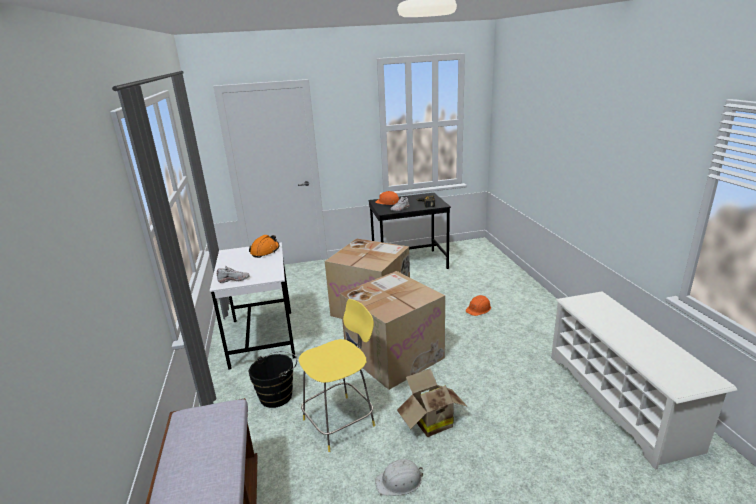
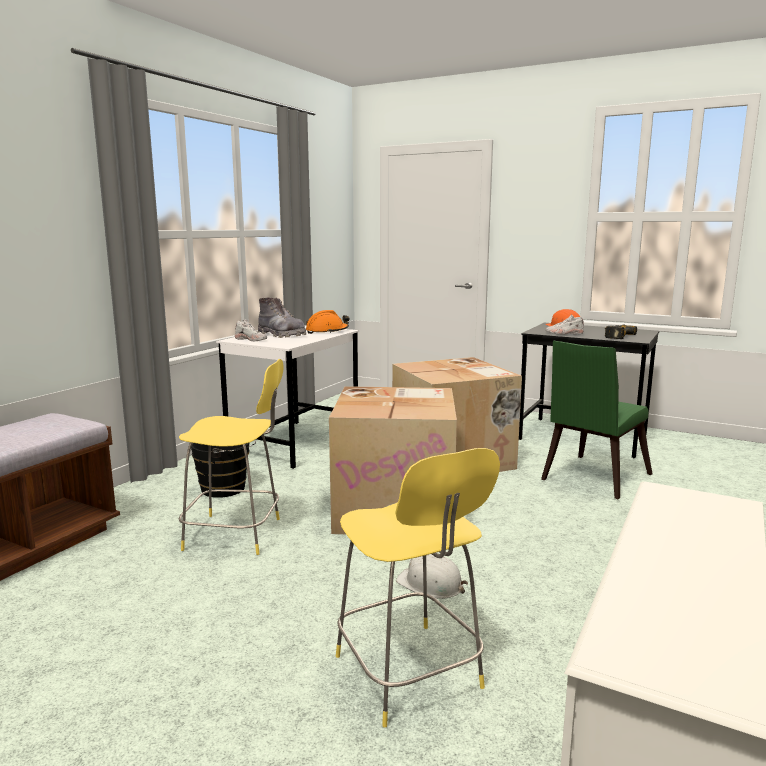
camera: 40 degrees right, 10 degrees down
white hard hat [375,459,423,496] -> white hard hat moved to [396,554,468,599]
cardboard box [397,369,468,437] -> none
orange hard hat [466,295,491,316] -> none
none -> grey boot [258,297,306,338]
none -> yellow stool [336,448,500,727]
none -> green chair [541,341,652,499]

